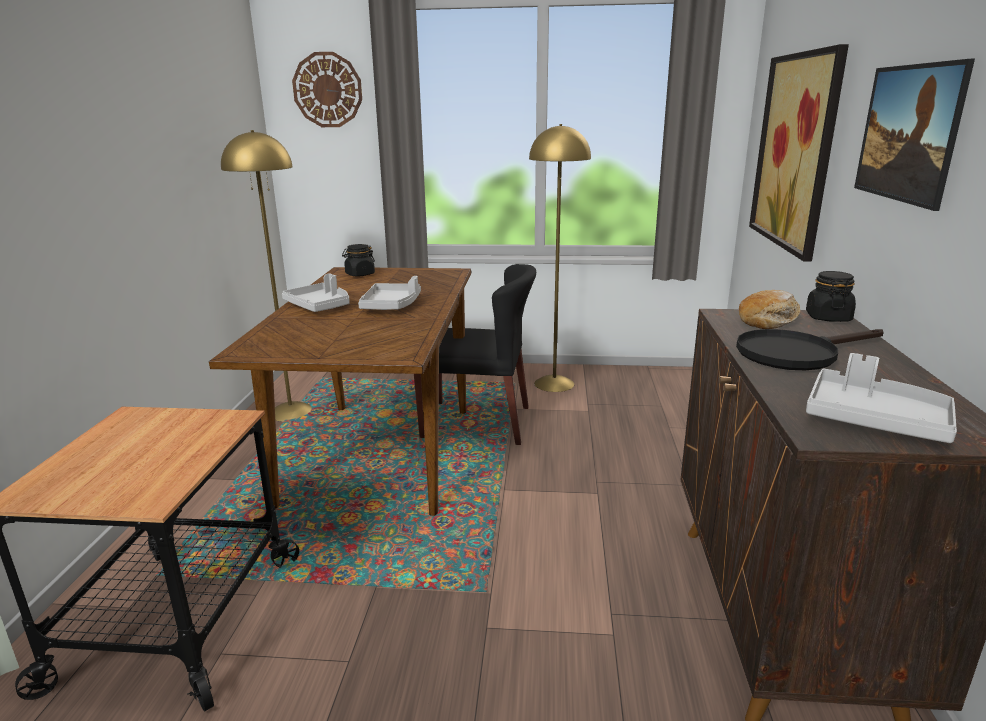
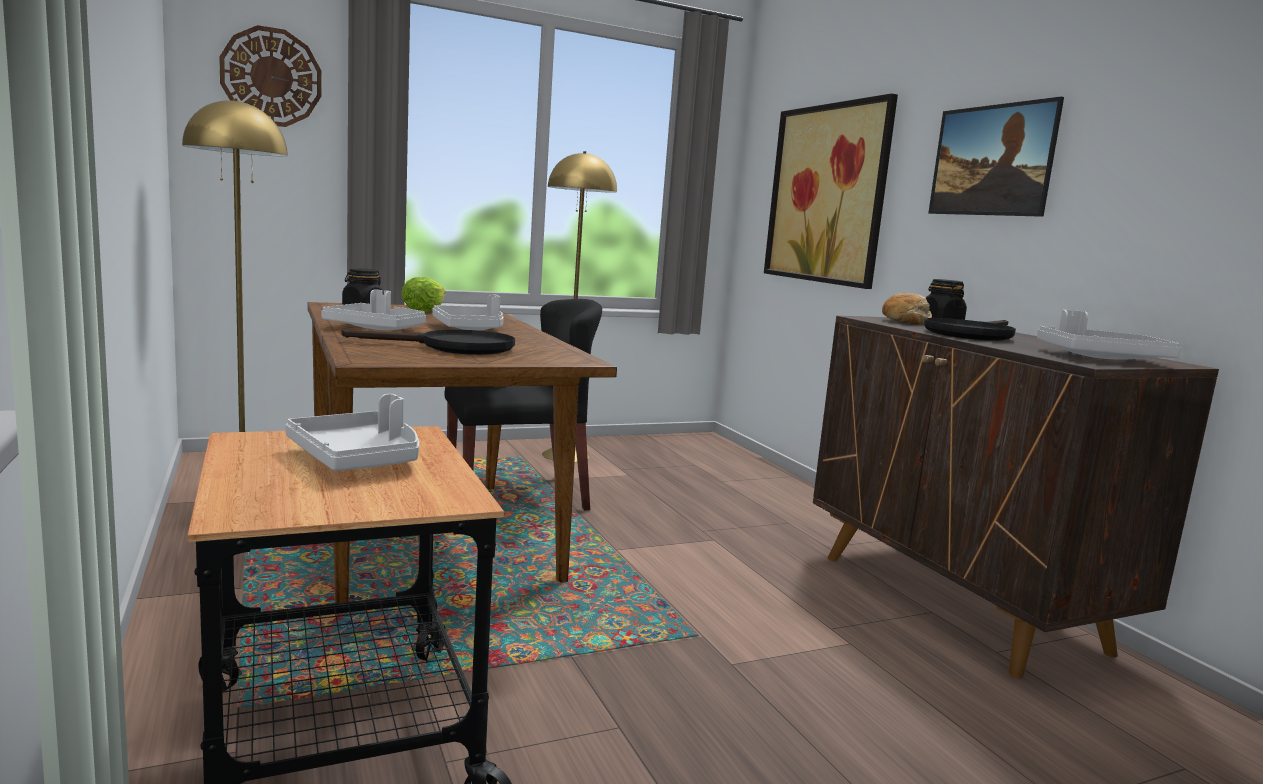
camera: 30 degrees left, 10 degrees down
none -> grey tray [286,394,419,471]
none -> black frying pan [341,330,515,355]
none -> lettuce [401,277,446,312]

